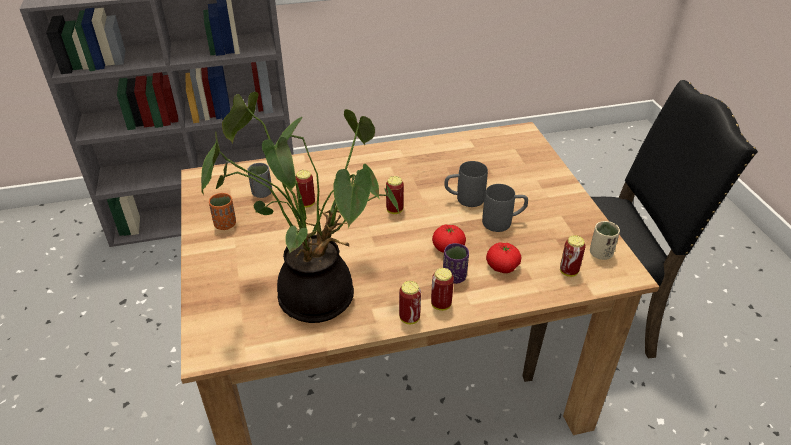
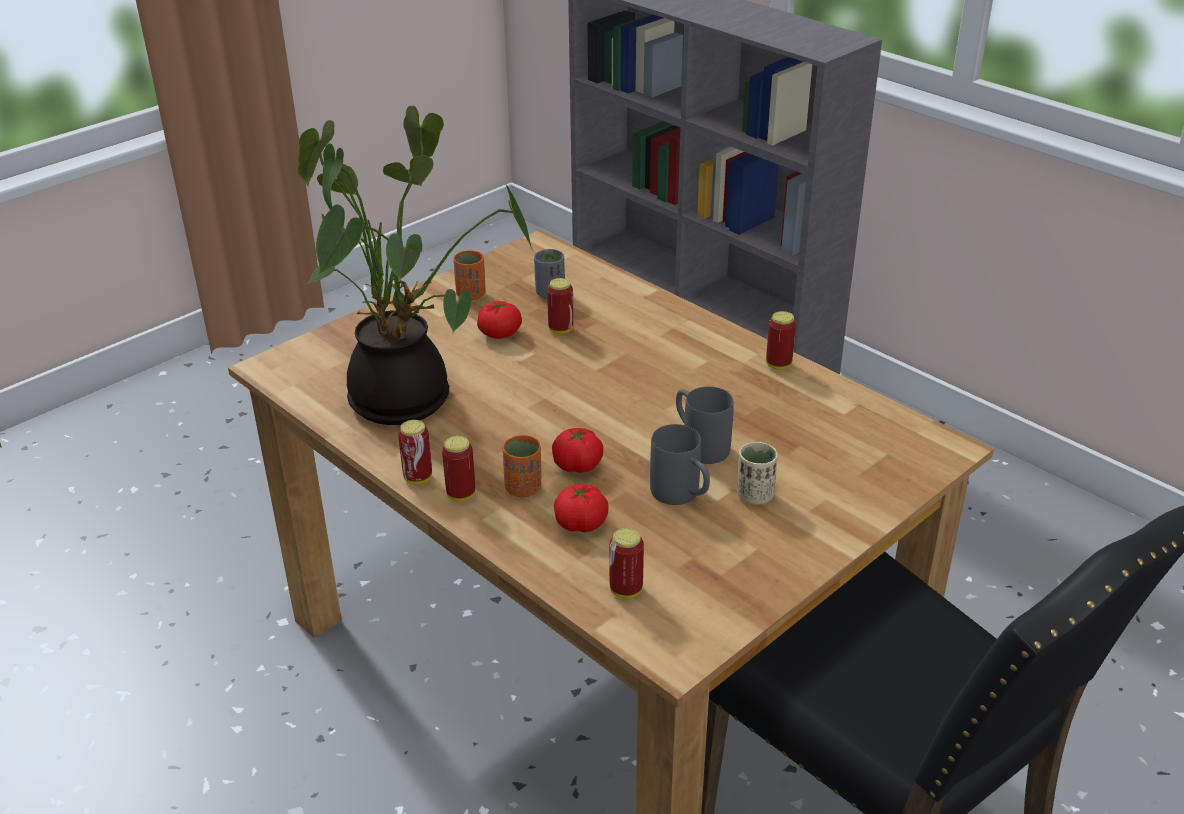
camera: 60 degrees right, 5 degrees down
can [386,176,404,214] -> can moved to [766,311,796,370]
purple cup [443,243,469,284] -> orange cup [503,435,541,497]
beige cup [590,221,620,260] -> beige cup moved to [737,442,778,505]
none -> tomato [477,301,522,339]

